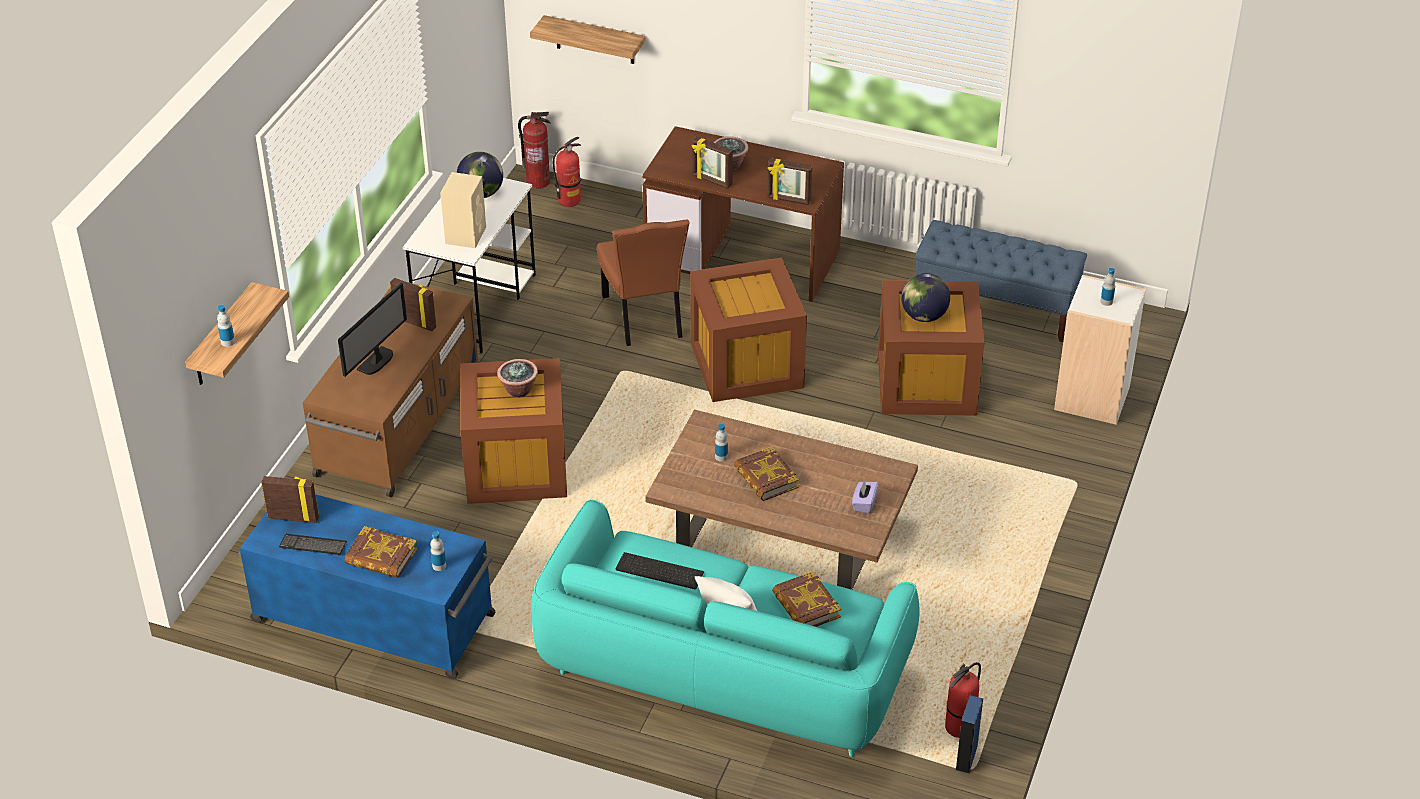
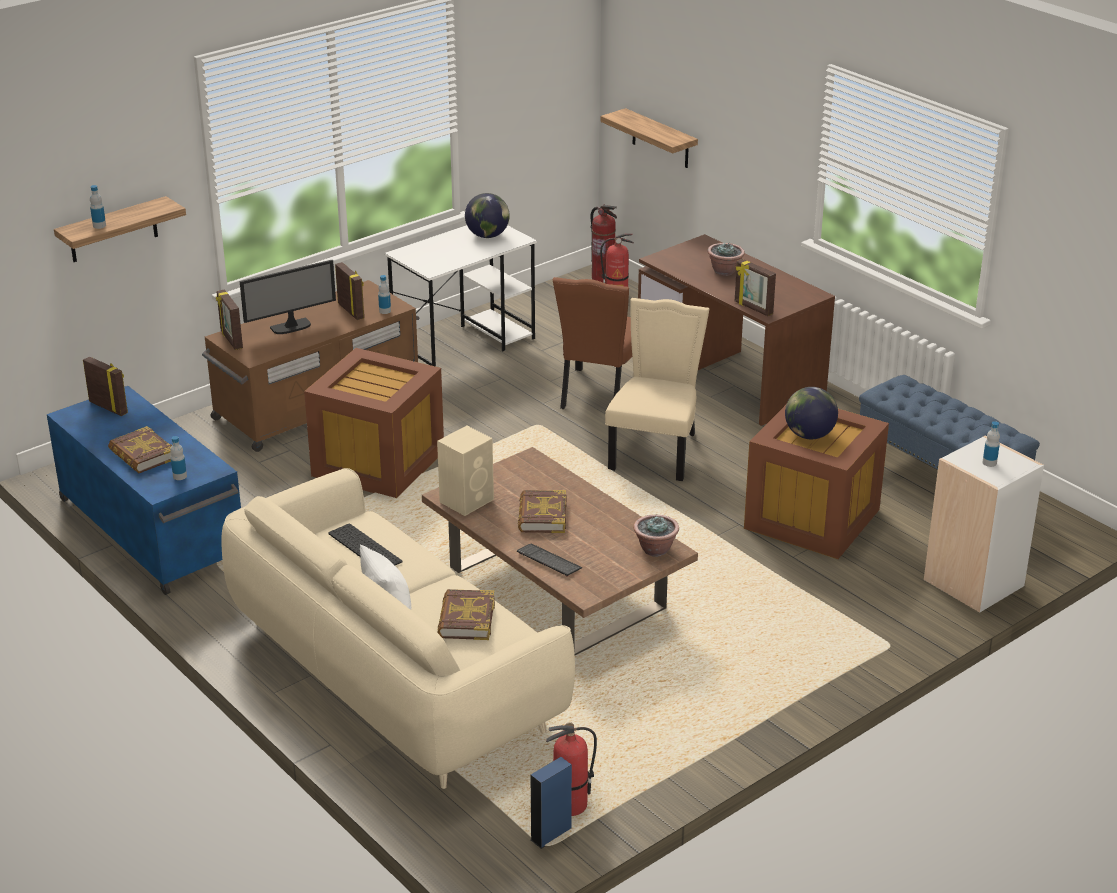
camera: 30 degrees right, 10 degrees down
keyboard [279,534,347,556] -> keyboard moved to [517,543,583,577]
beige speaker [440,172,486,248] -> beige speaker moved to [437,426,494,516]
potted plant [497,359,538,398] -> potted plant moved to [634,515,679,557]
turquoise sofa [531,500,920,757] -> beige sofa [221,468,575,789]
brown storage box [690,258,807,402] -> beige chair [605,298,709,481]
picture frame [692,136,733,189] -> picture frame moved to [216,289,243,350]
bottle [715,423,728,462] -> bottle moved to [378,275,391,314]
purple tissue box [852,480,879,514] -> none

